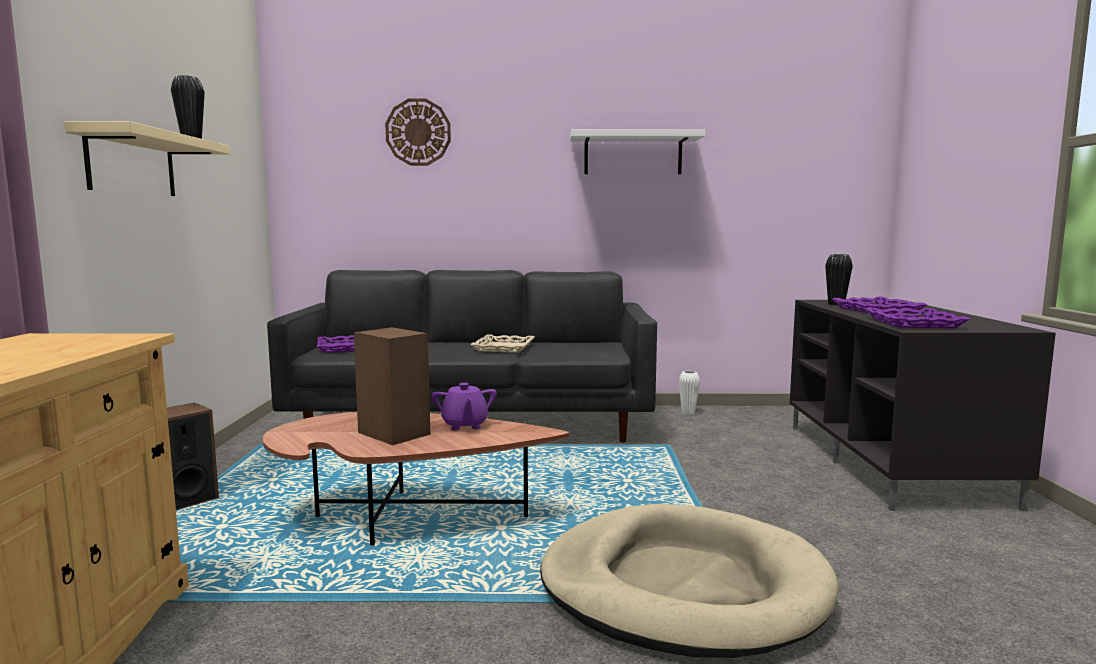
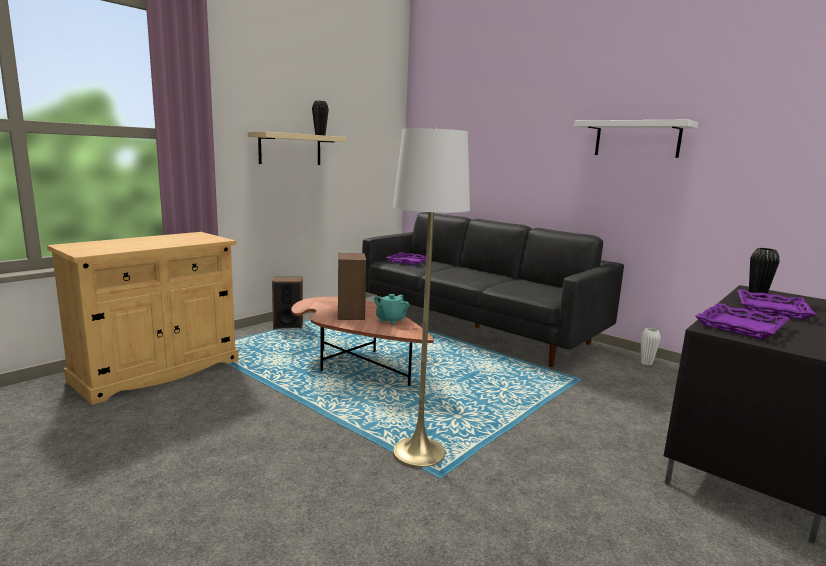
camera: 40 degrees right, 5 degrees up
wall clock [385,98,451,166] -> none
purple teapot [431,383,497,431] -> turquoise teapot [374,294,409,324]
beige tray [470,334,535,353] -> none
beige dog bed [540,504,839,658] -> white floor lamp [393,127,470,469]

